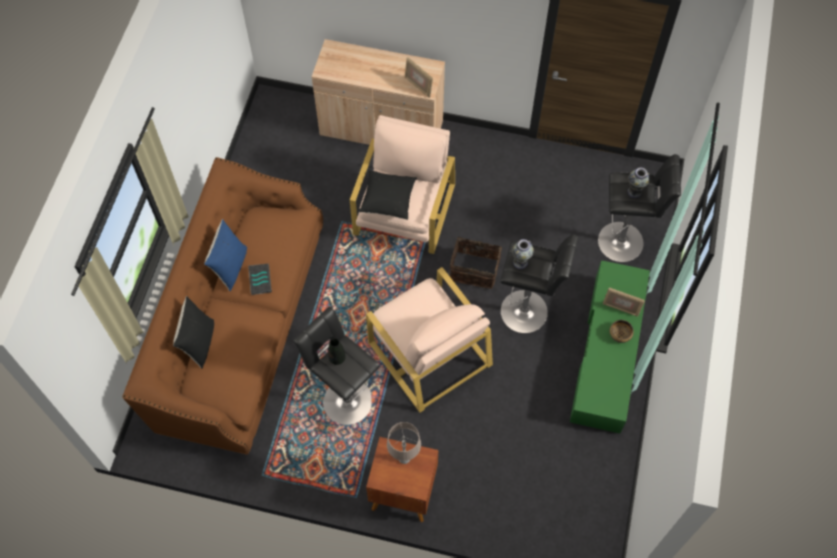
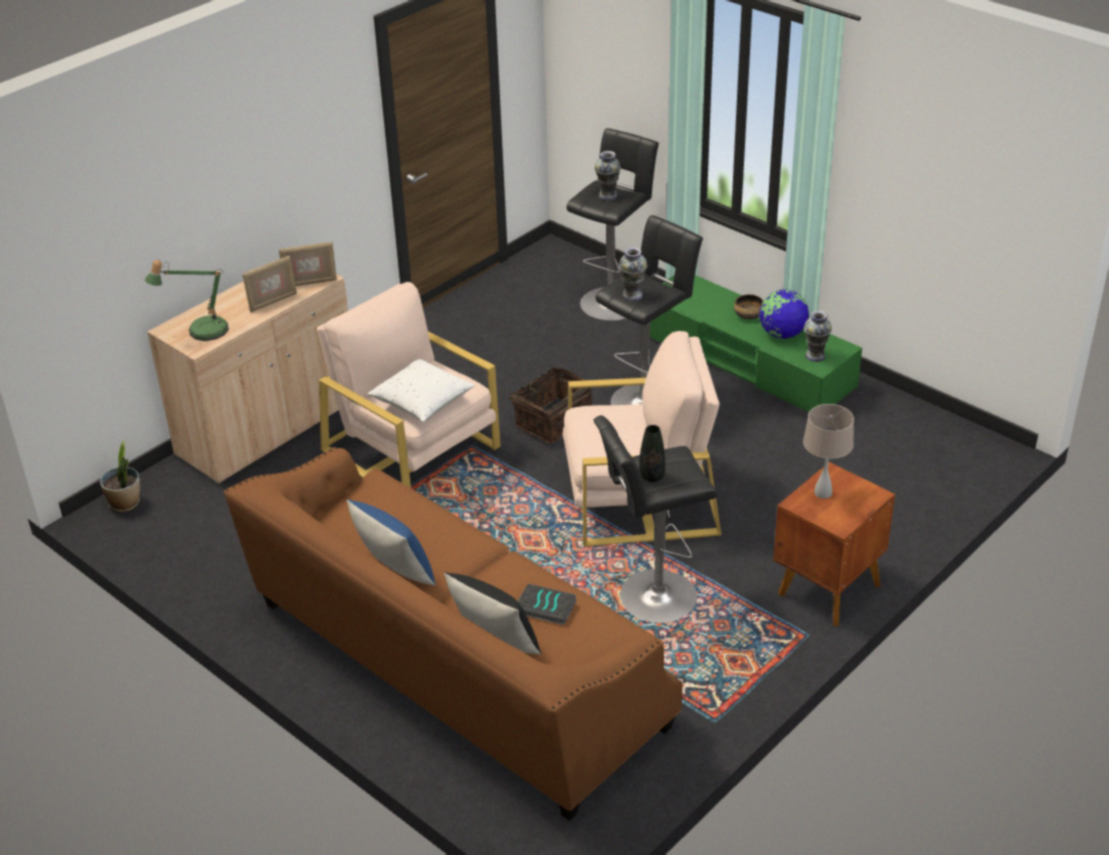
camera: 60 degrees left, 25 degrees down
book [248,264,272,295] -> book moved to [518,583,576,625]
black pillow [358,170,417,220] -> white pillow [368,359,475,422]
picture frame [603,287,645,317] -> picture frame moved to [242,255,297,312]
none -> potted plant [100,440,140,512]
none -> table lamp [145,260,229,341]
none -> globe [759,289,809,339]
none -> vase [804,311,832,362]

